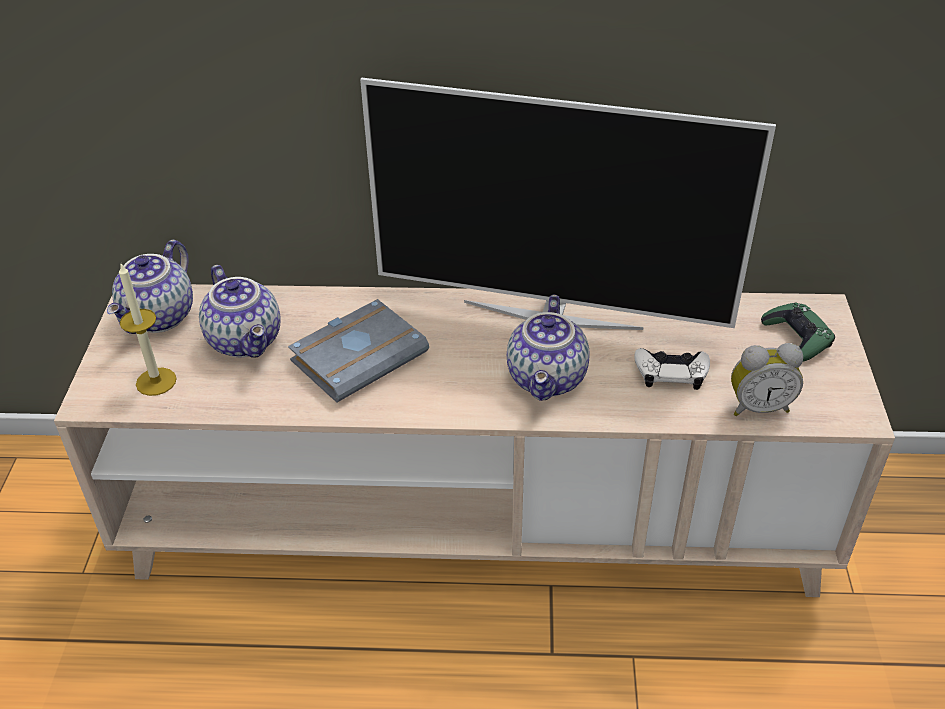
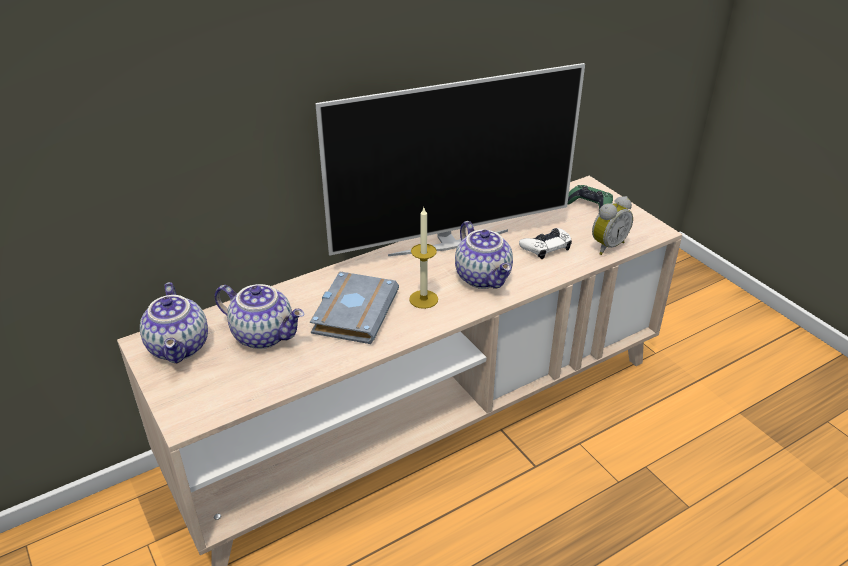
camera: 35 degrees left, 5 degrees down
candle [119,264,177,396] -> candle moved to [409,208,438,309]

